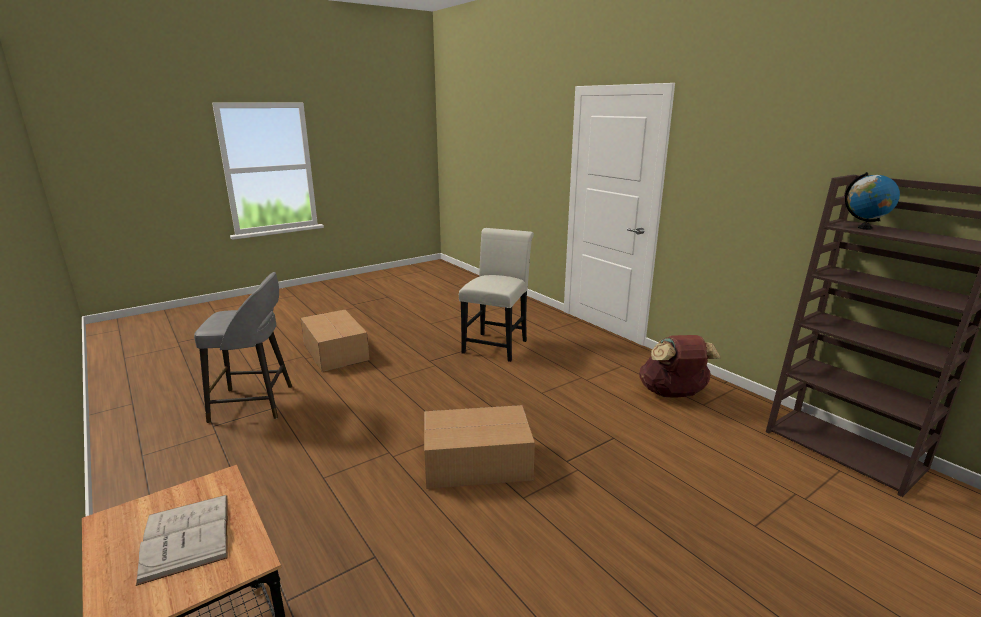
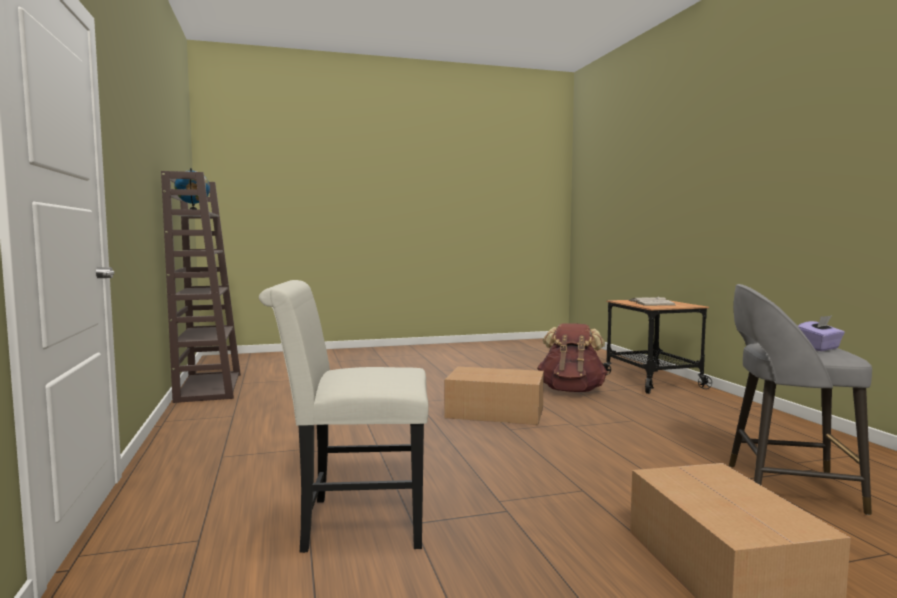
camera: 160 degrees left, 15 degrees down
white chair [459,228,534,362] -> white chair turned 45 degrees clockwise [259,280,429,553]
brown backpack [639,335,720,397] -> brown backpack moved to [537,323,607,392]
none -> purple tissue box [798,316,845,351]

